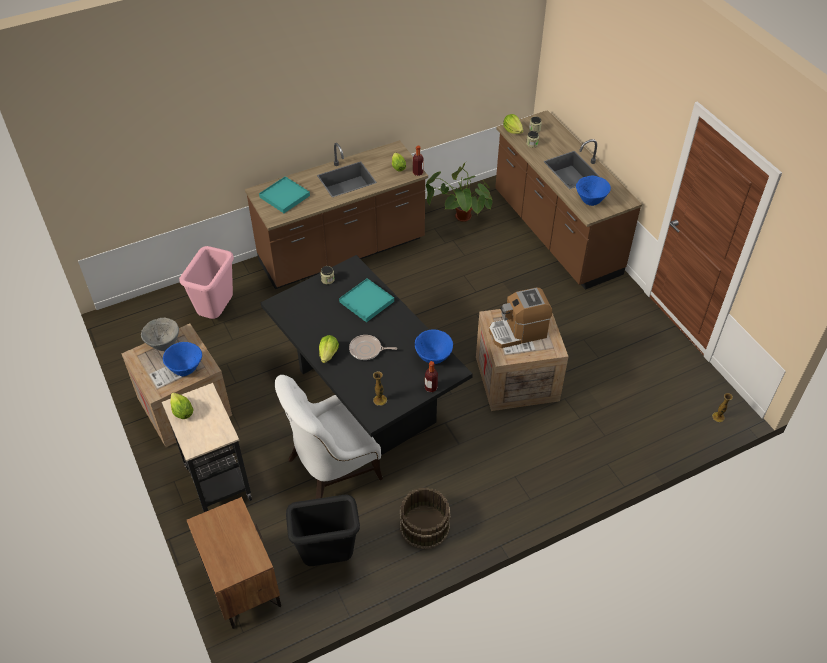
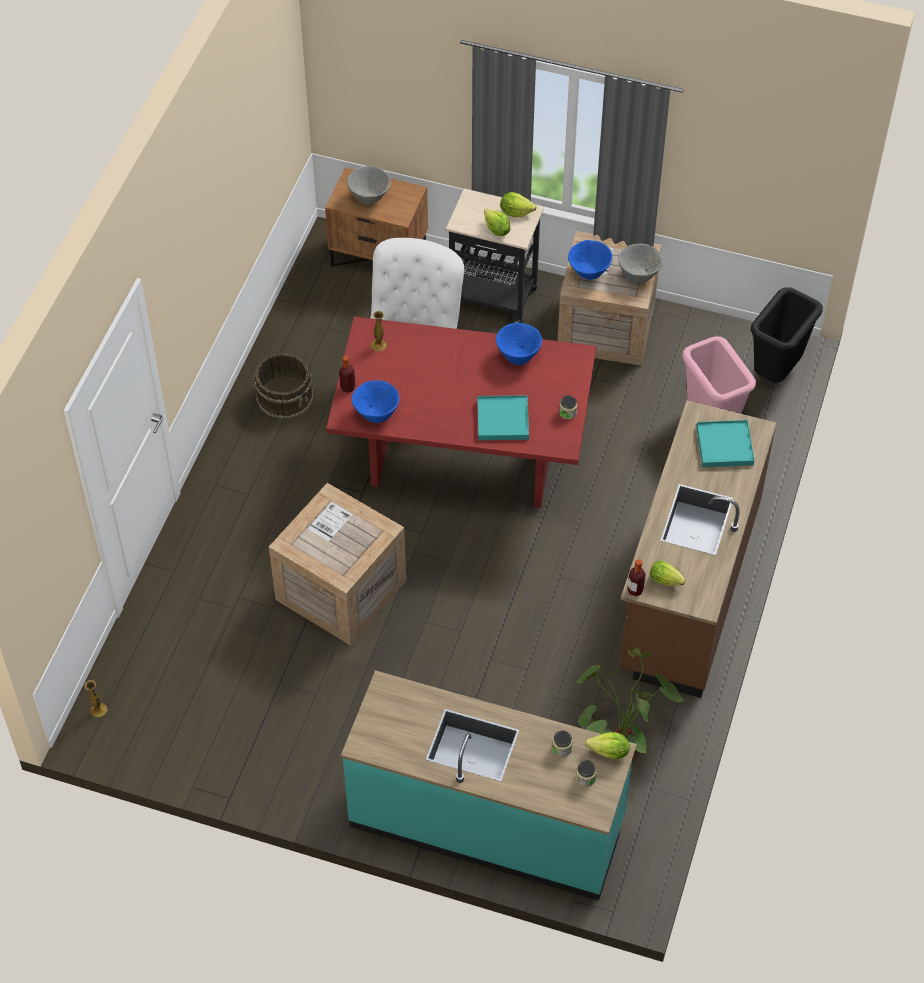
camera: 135 degrees right, 5 degrees up
black dining table [261,255,473,455] -> red dining table [326,316,596,508]
black trash can [286,494,360,566] -> black trash can moved to [751,287,823,382]
lettuce [319,335,339,363] -> lettuce moved to [484,209,511,236]
frying pan [349,335,397,360] -> none
coffee machine [489,287,552,348] -> none
brown counter [495,110,642,290] -> turquoise counter [341,670,637,901]
blue bowl [576,176,611,206] -> blue bowl moved to [496,323,542,365]
none -> grey bowl [347,166,391,205]

